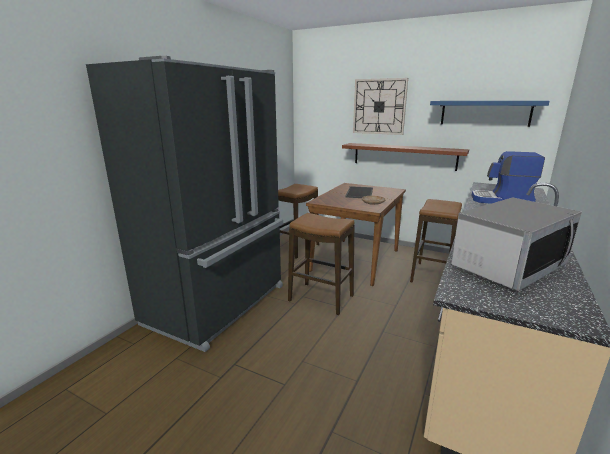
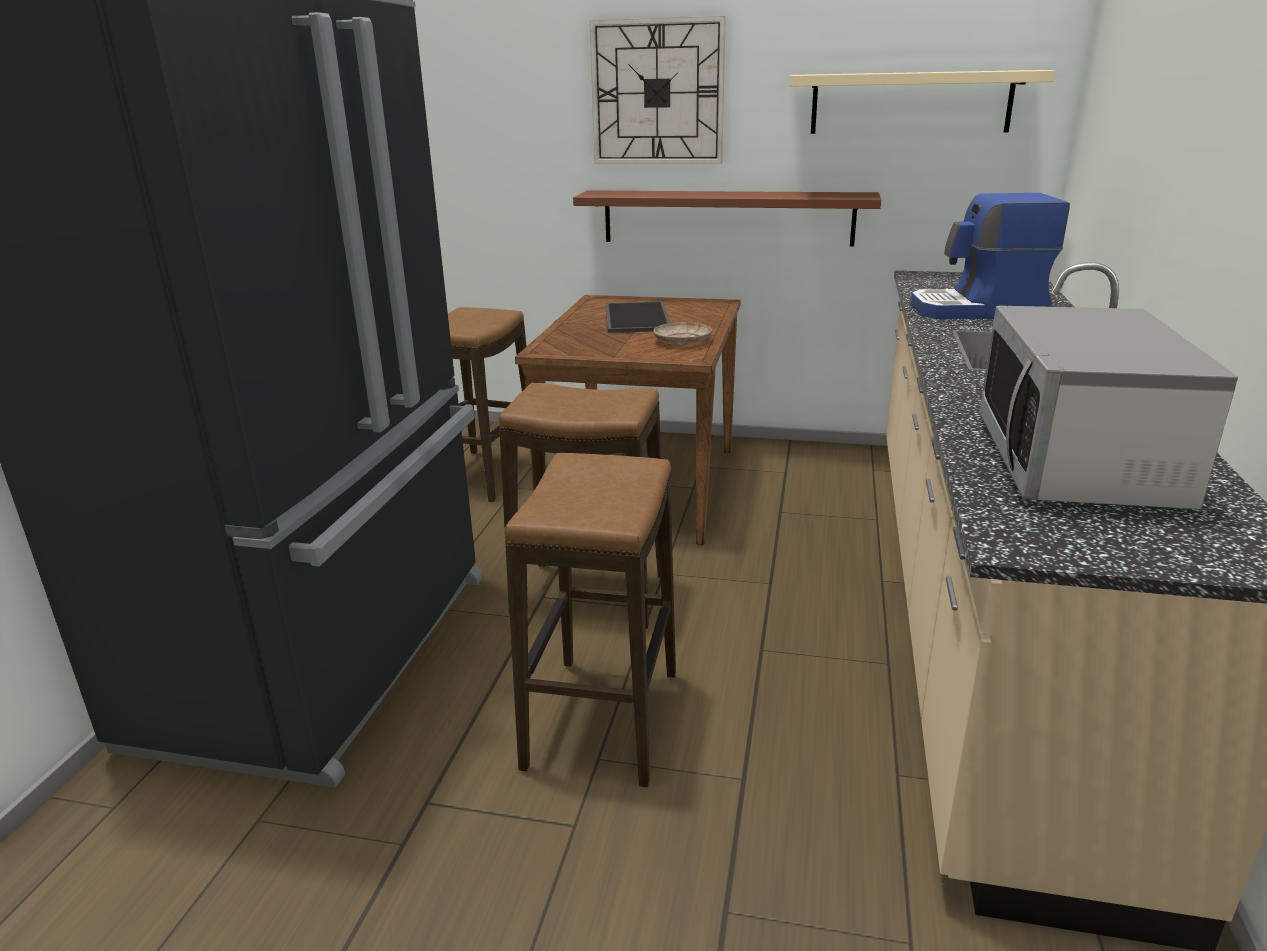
camera: 15 degrees left, 5 degrees up
stool [410,199,462,283] -> stool moved to [504,453,676,787]
blue shelf [430,101,550,127] -> beige shelf [789,70,1055,134]
microwave [451,197,582,291] -> microwave turned 150 degrees clockwise [980,306,1238,509]

